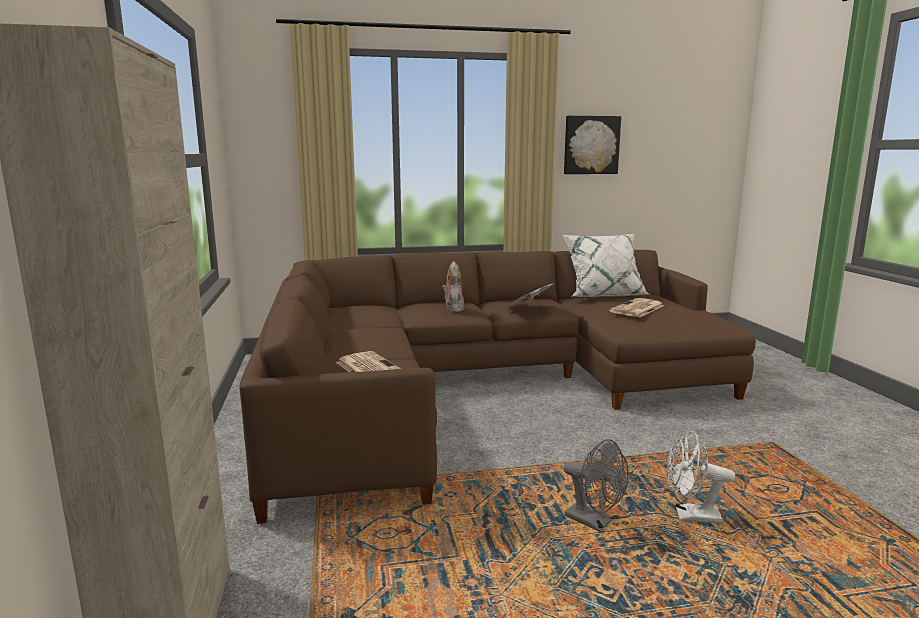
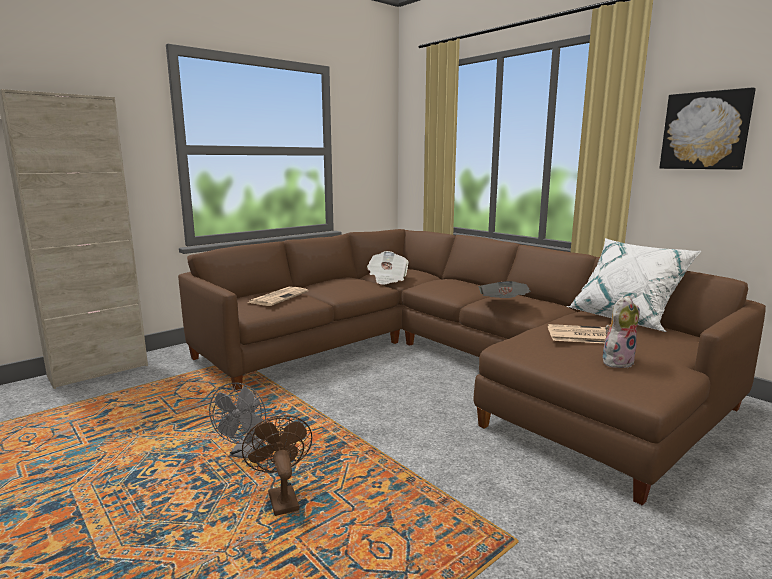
camera: 60 degrees right, 0 degrees up
plush toy [442,261,464,312] -> plush toy moved to [603,296,640,368]
white fan [667,431,735,524] -> brown fan [242,415,312,516]
none -> newspaper [367,251,409,285]

